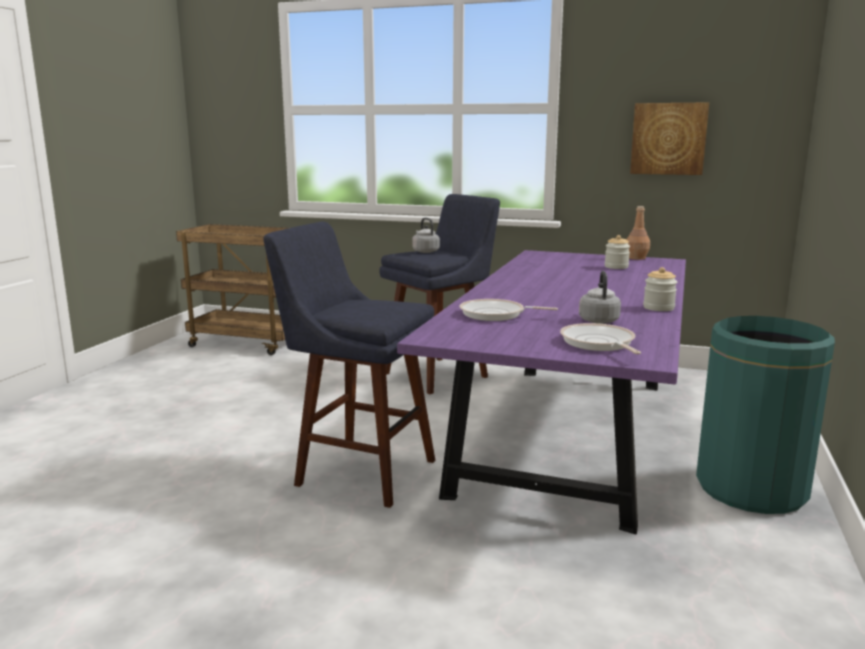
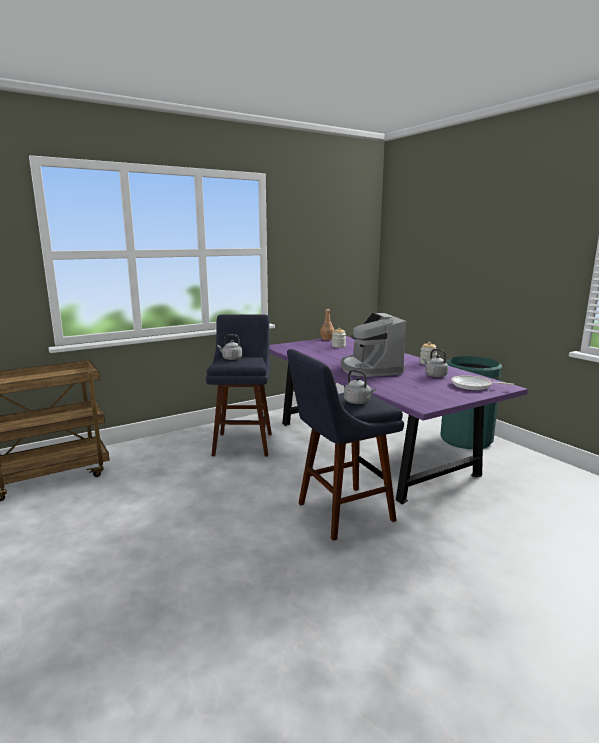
camera: 50 degrees left, 0 degrees up
frying pan [460,299,558,321] -> none
picture [630,102,709,175] -> none
none -> coffee machine [341,313,406,377]
none -> grey kettle [344,369,376,404]

